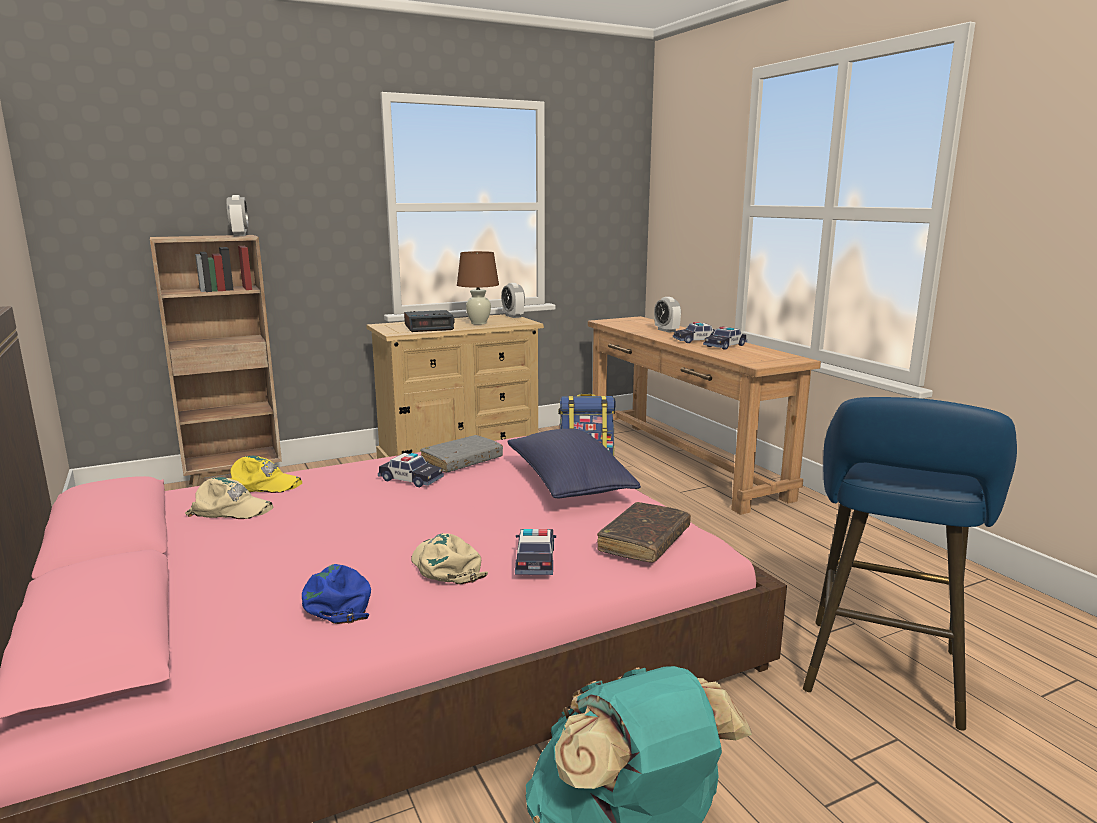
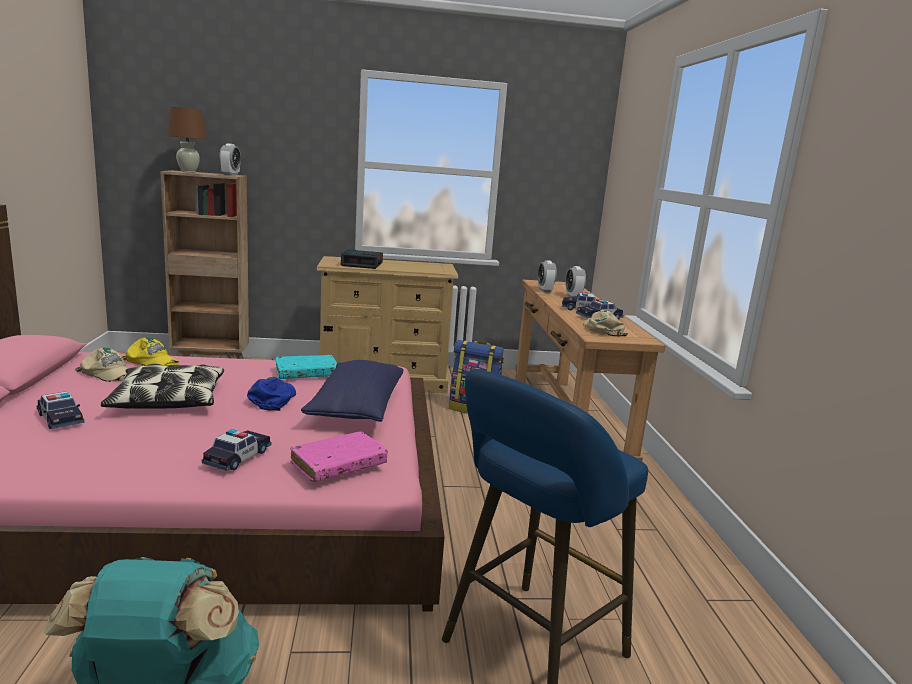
camera: 20 degrees right, 0 degrees up
blue cap [302,564,371,624] -> blue cap moved to [247,377,296,411]
toy car [378,453,444,487] -> toy car moved to [37,391,84,429]
beige cap [411,533,488,584] -> beige cap moved to [583,310,628,337]
grey book [420,435,503,472] -> turquoise book [275,355,337,379]
brown table lamp [457,251,499,325] -> brown table lamp moved to [167,107,207,173]
alarm clock [501,283,525,318] -> alarm clock moved to [538,260,557,293]
brown book [597,502,691,563] -> pink book [290,431,388,482]
none -> pillow [101,364,224,409]

